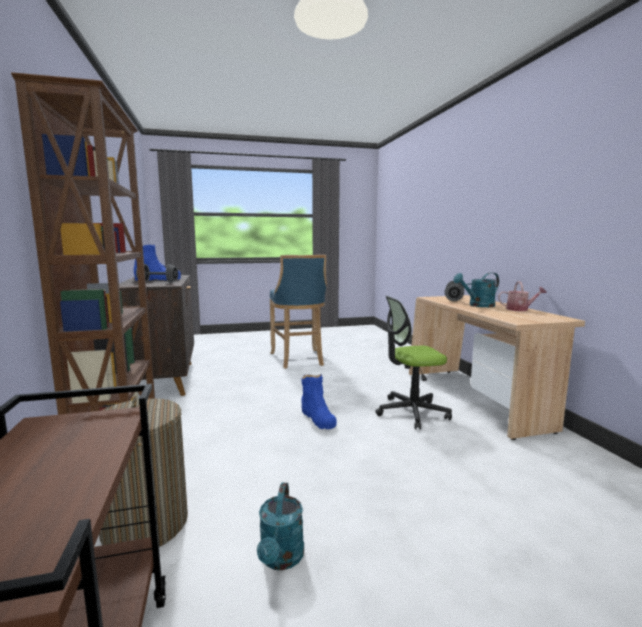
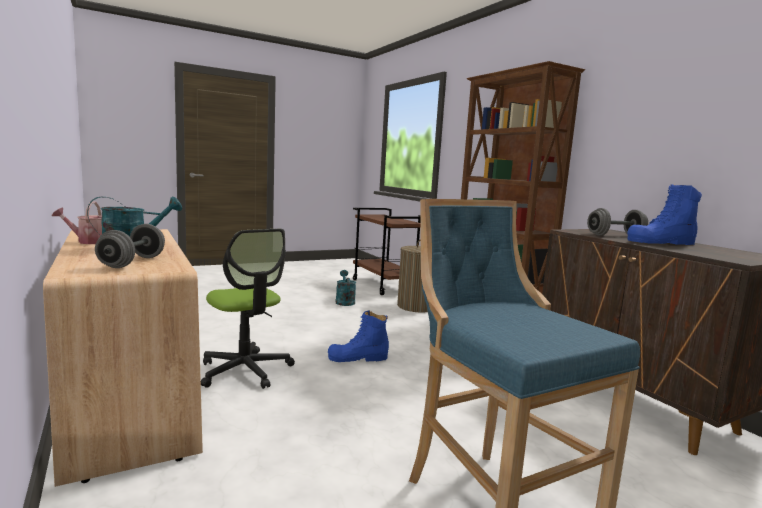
camera: 165 degrees right, 0 degrees up
blue boot [301,374,337,429] -> blue boot turned 60 degrees counterclockwise [328,310,389,362]
office chair [375,296,452,430] -> office chair turned 75 degrees clockwise [201,229,295,389]

